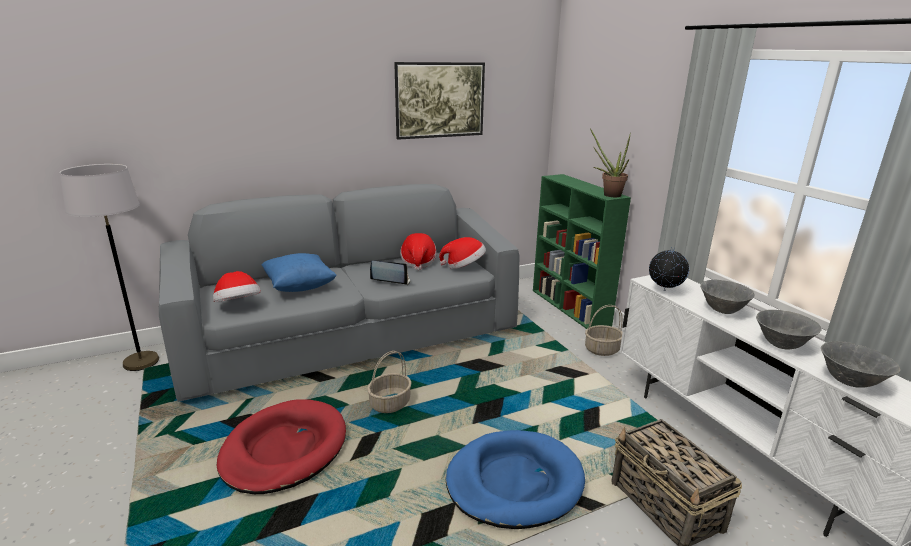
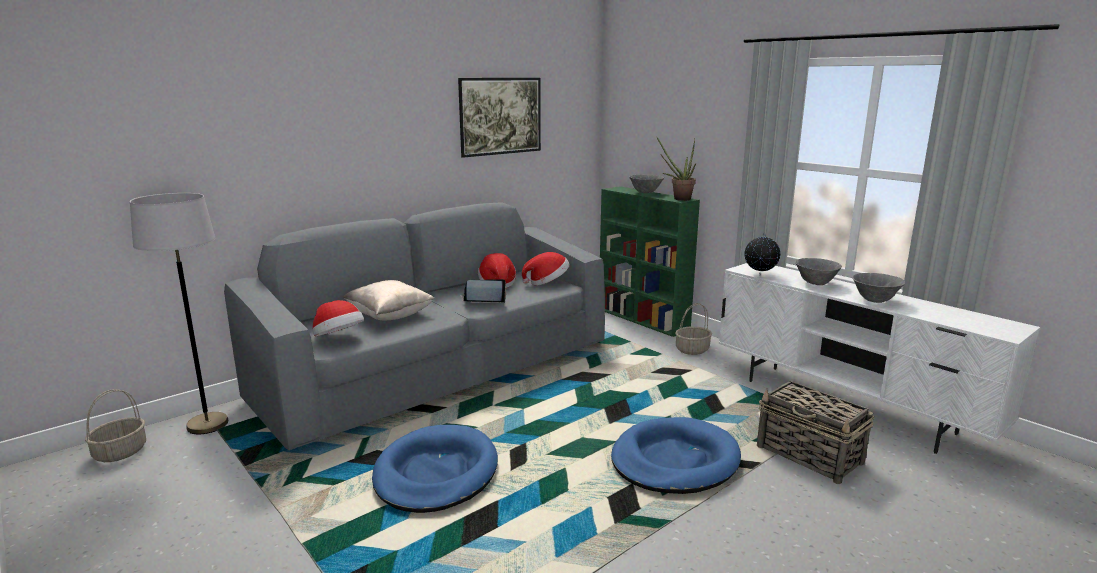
camera: 15 degrees left, 5 degrees down
red dog bed [217,399,346,494] -> blue dog bed [372,425,498,513]
blue pillow [261,253,337,292] -> beige pillow [343,280,435,320]
basket [367,351,412,413] -> basket moved to [85,389,146,462]
grey bowl [821,341,900,388] -> grey bowl moved to [629,175,664,193]

